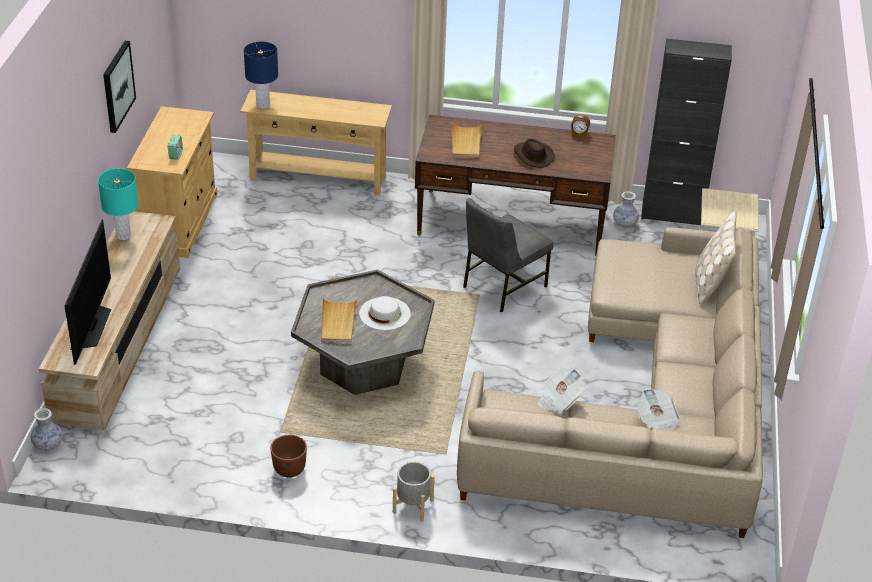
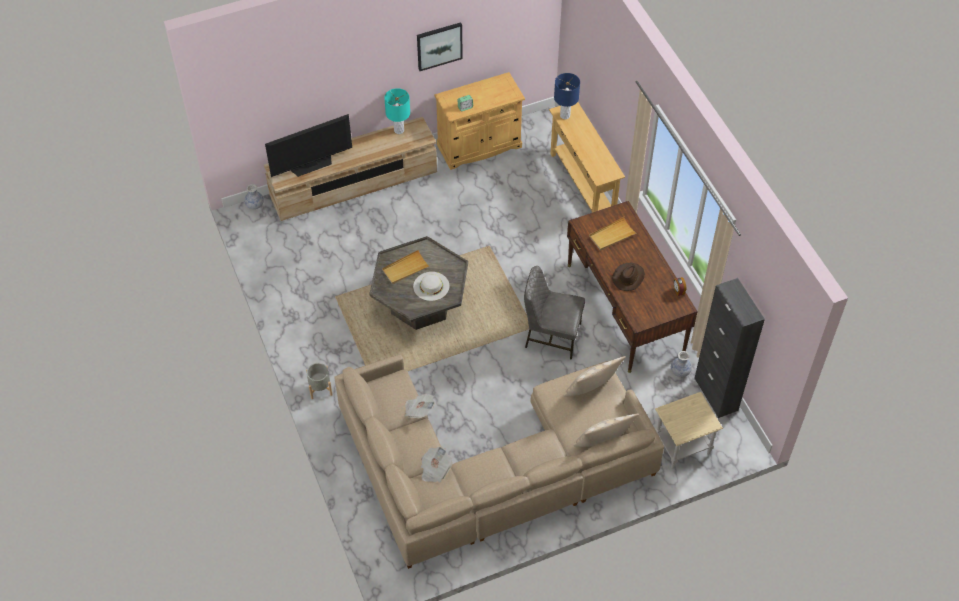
camera: 60 degrees right, 15 degrees up
brown planter [270,435,307,477] -> none
none -> beige pillow [564,356,626,396]

